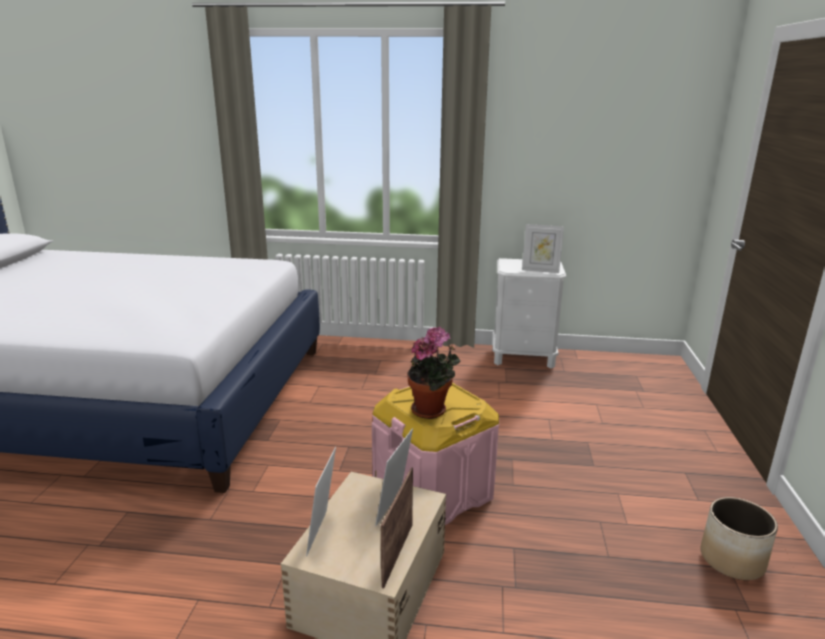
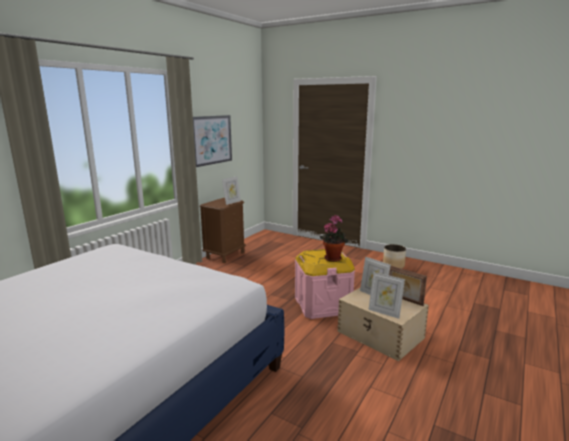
camera: 65 degrees left, 5 degrees down
white nightstand [493,258,567,369] -> brown nightstand [200,198,246,263]
none -> picture [193,115,232,167]

